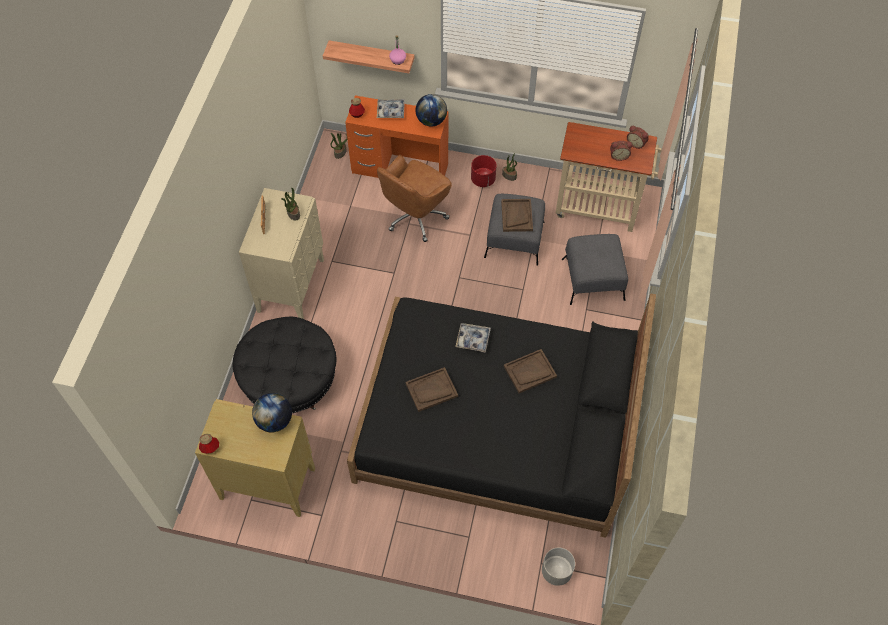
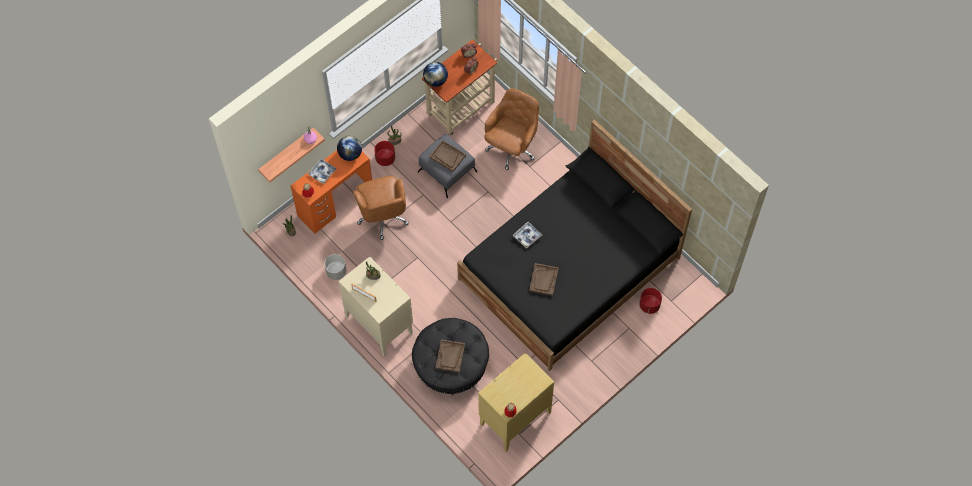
camera: 55 degrees left, 5 degrees up
globe [252,393,292,432] -> globe moved to [423,62,448,87]
brown tray [504,349,557,393] -> brown tray moved to [436,339,465,373]
grey planter [542,548,575,586] -> grey planter moved to [324,254,347,280]
grey ottoman [562,234,628,305] -> brown office chair [484,88,539,170]
none -> red planter [639,288,662,314]

